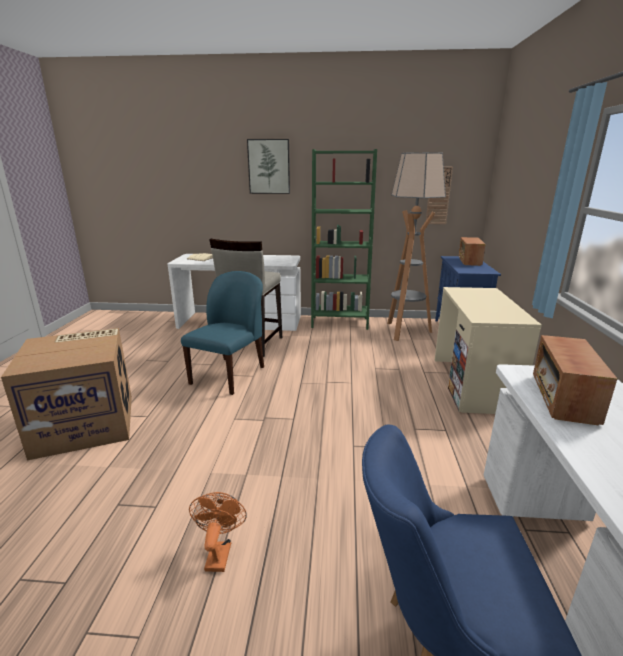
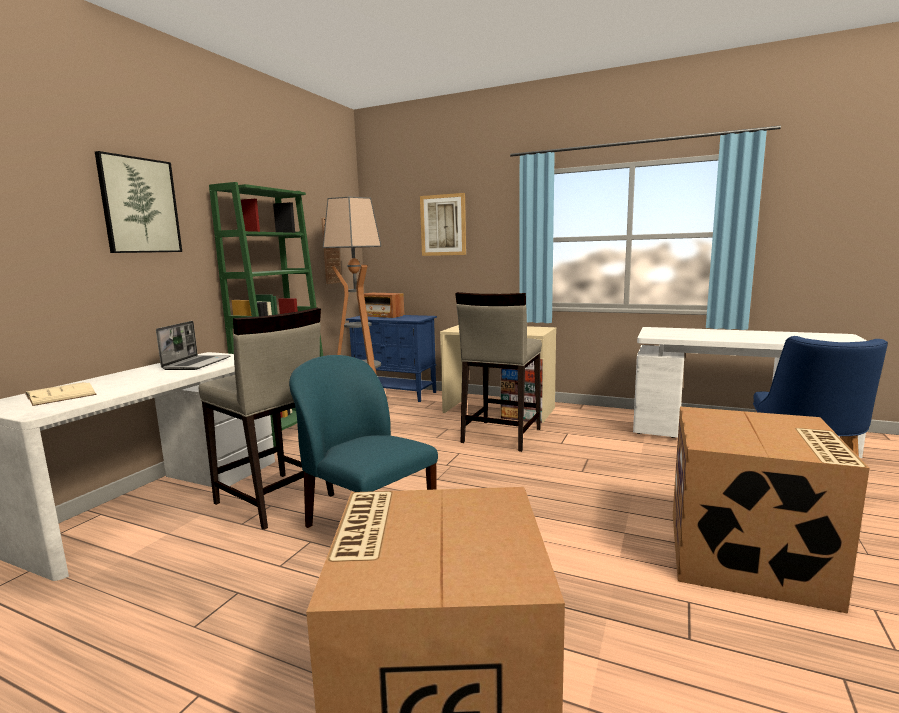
camera: 70 degrees left, 10 degrees down
orange fan [189,492,247,572] -> cardboard box [673,406,870,614]
radio [533,335,618,425] -> none
none -> laptop [156,321,231,370]
none -> picture [420,193,466,256]
none -> beige stool [455,292,542,452]

